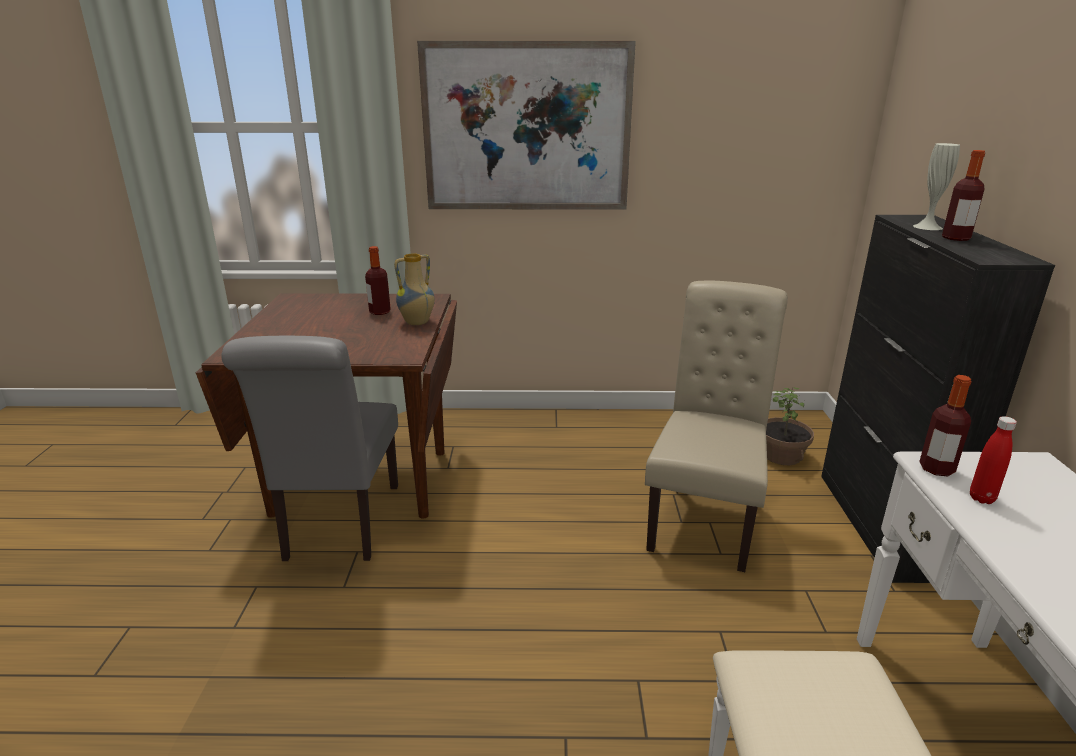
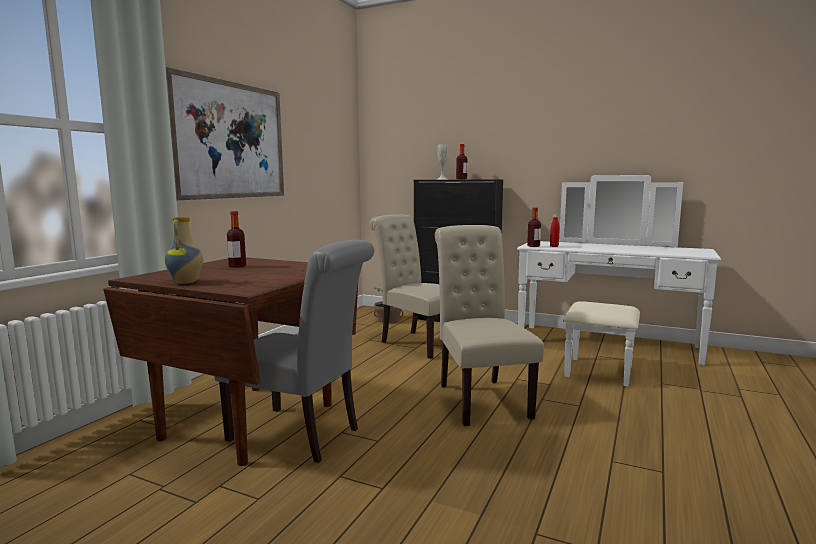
camera: 65 degrees left, 15 degrees down
vase [394,253,435,325] -> vase moved to [164,217,203,284]
none -> beige chair [435,225,544,426]

